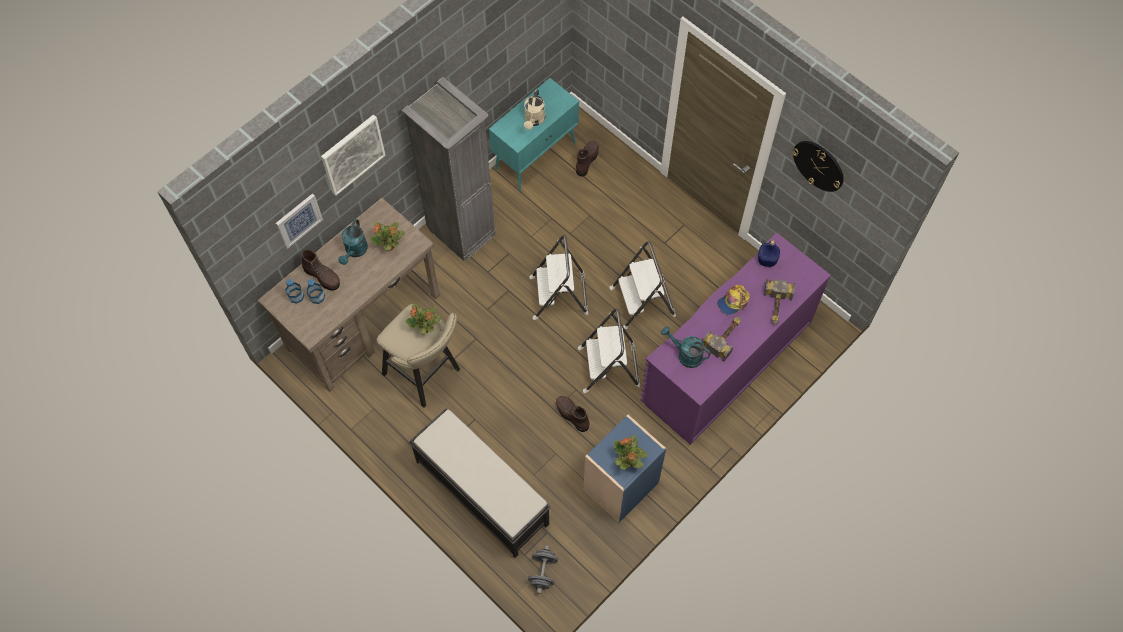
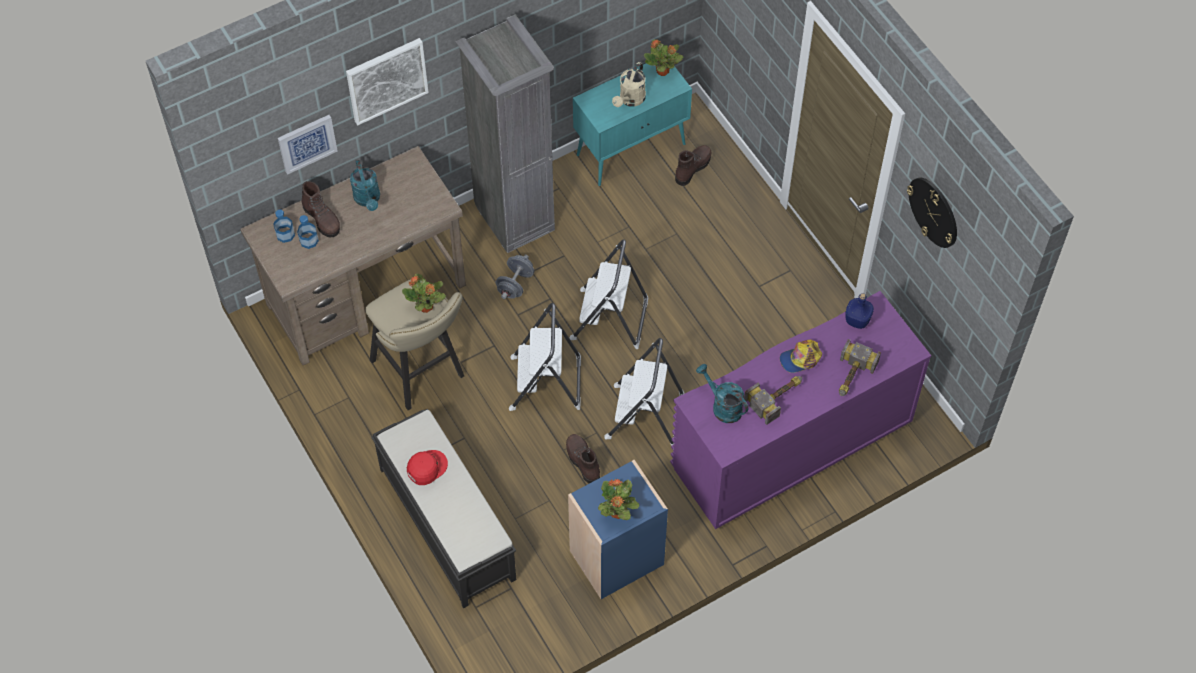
camera: 15 degrees right, 5 degrees down
turquoise watering can [338,219,368,265] -> turquoise watering can turned 45 degrees counterclockwise [350,160,380,211]
potted plant [370,222,405,251] -> potted plant moved to [644,39,683,76]
grey dumbbell [528,545,558,594] -> grey dumbbell moved to [496,255,534,299]
white step ladder [609,241,676,330] -> white step ladder moved to [509,303,581,411]
none -> red cap [407,450,448,485]

